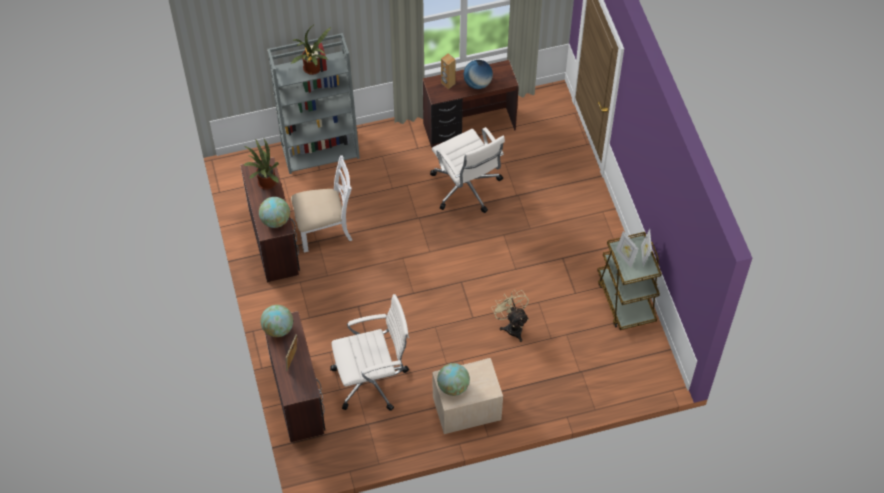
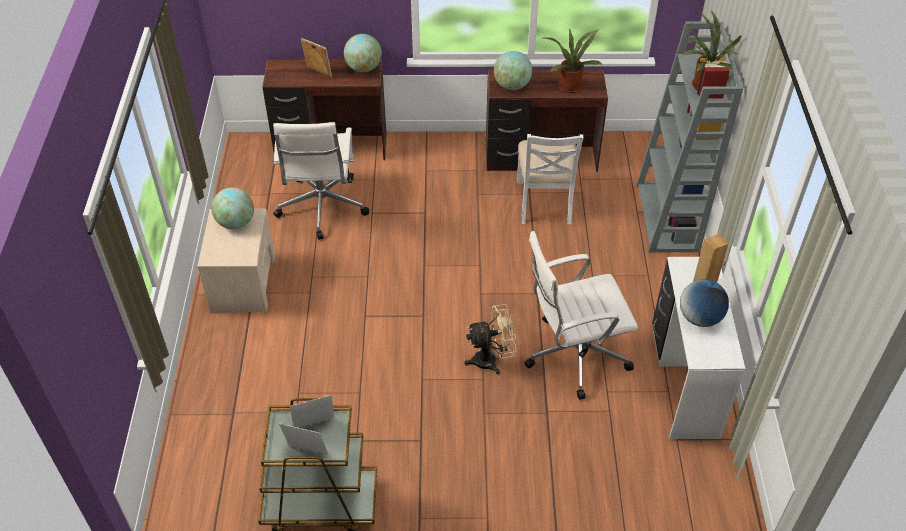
camera: 105 degrees right, 10 degrees down
brown desk [423,60,519,148] -> white desk [652,257,746,439]
beige fan [492,290,529,342] -> beige fan moved to [464,304,517,374]

